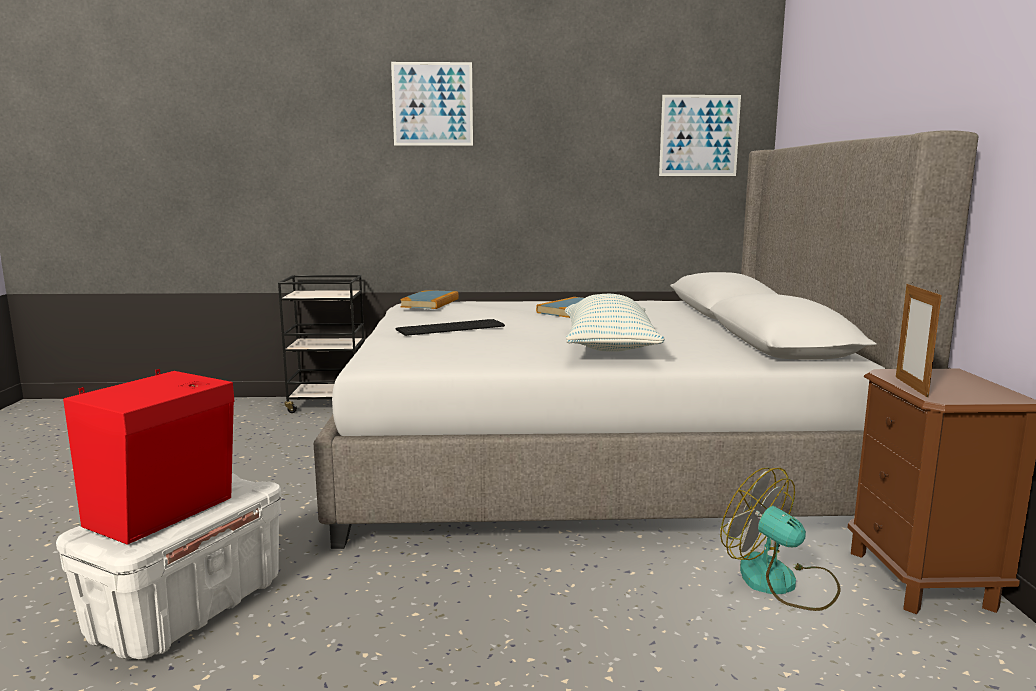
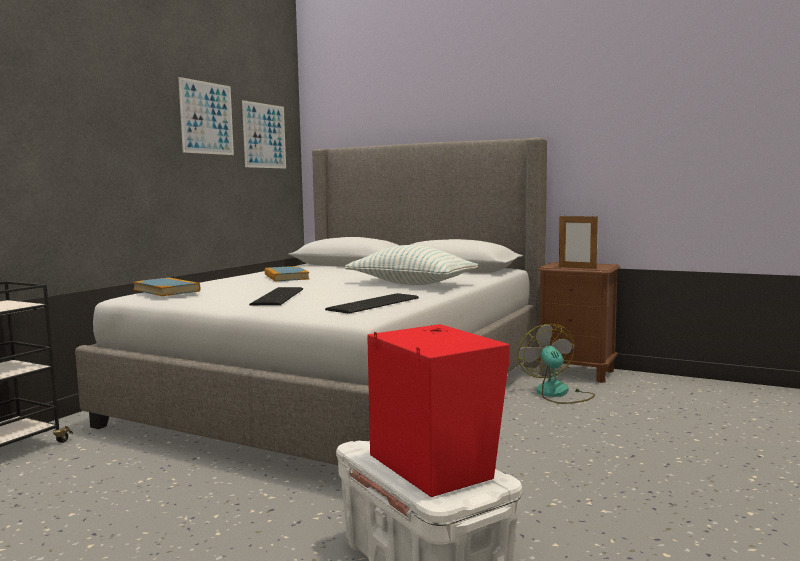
camera: 60 degrees left, 5 degrees down
picture [391,62,473,146] -> picture moved to [178,77,234,155]
fan [720,468,841,611] -> fan turned 90 degrees clockwise [518,324,595,404]
none -> keyboard [325,293,419,314]

